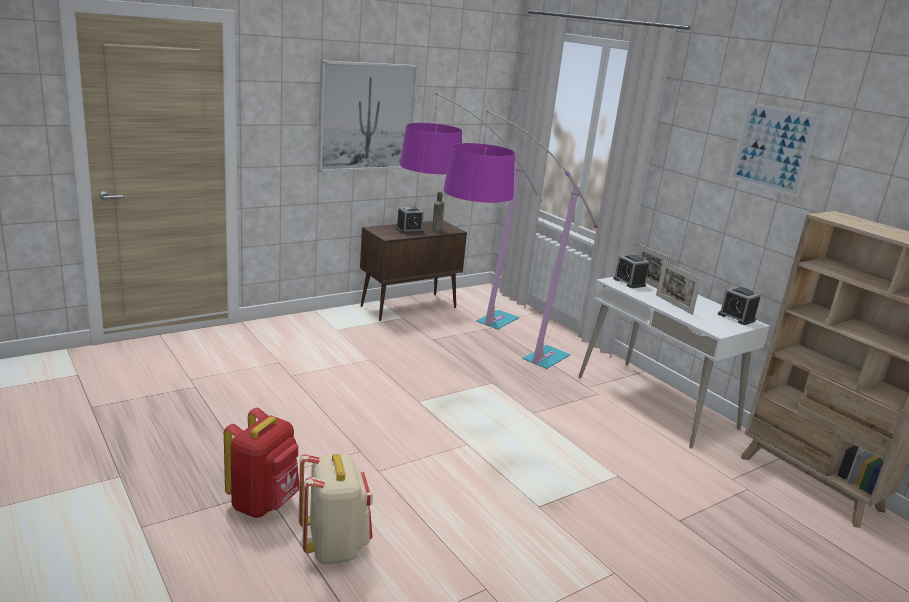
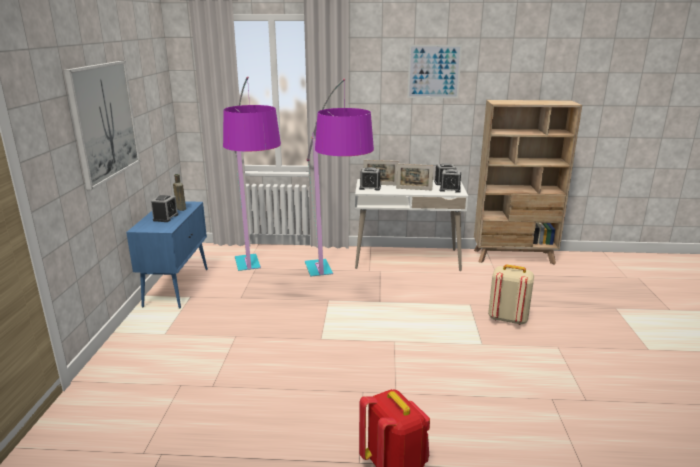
camera: 50 degrees left, 0 degrees up
beige backpack [299,453,373,565] -> beige backpack moved to [488,265,534,325]
brown cabinet [360,220,467,321] -> blue cabinet [126,201,208,309]
none -> alarm clock [440,169,461,193]

